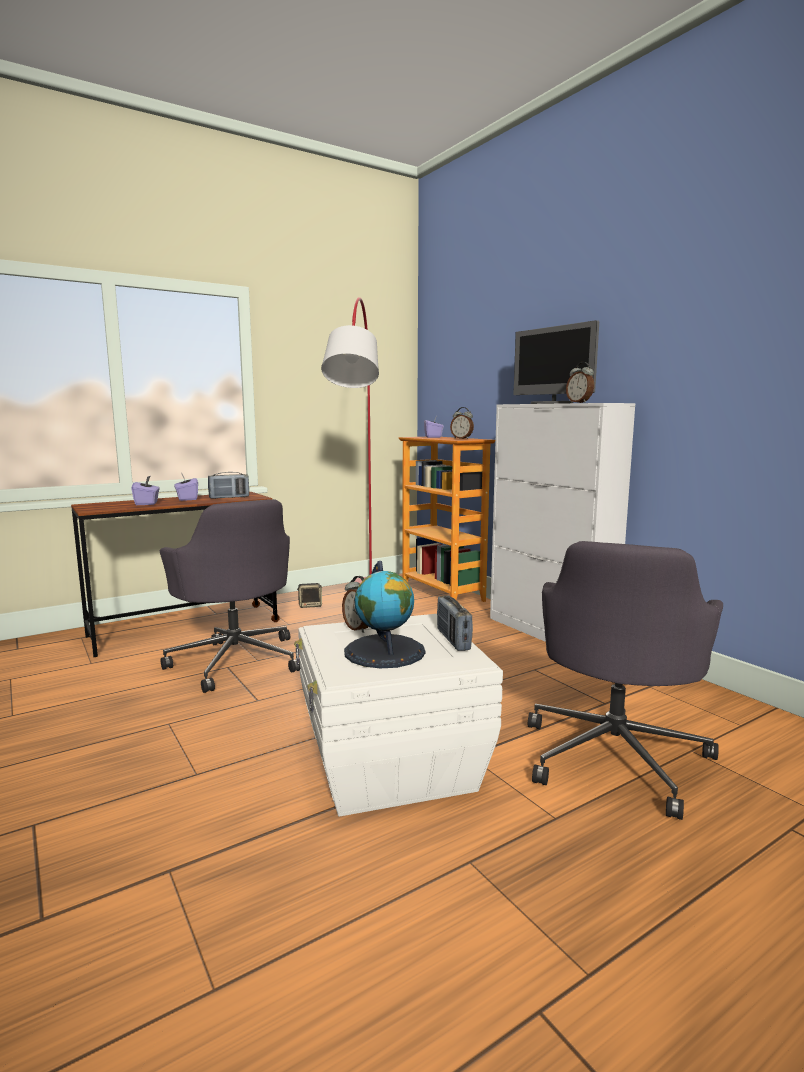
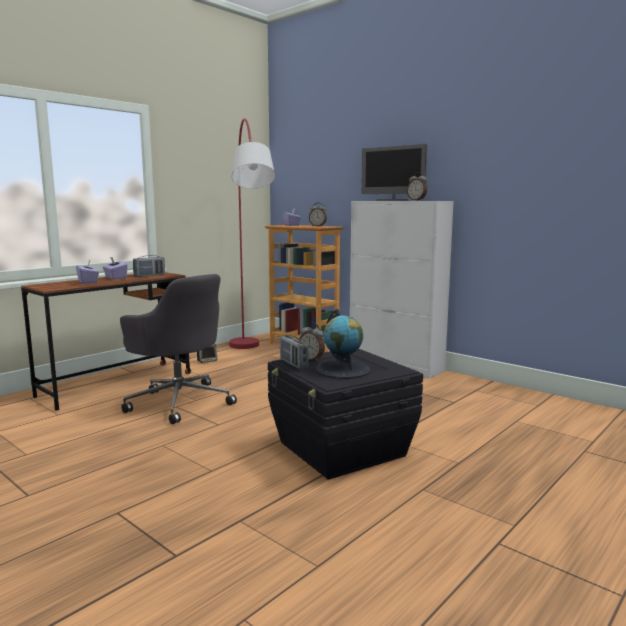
camera: 15 degrees left, 0 degrees up
white storage box [294,614,503,817] -> black storage box [268,349,423,480]
radio [437,595,473,651] -> radio moved to [280,335,309,369]
grey office chair [528,541,723,820] -> none

